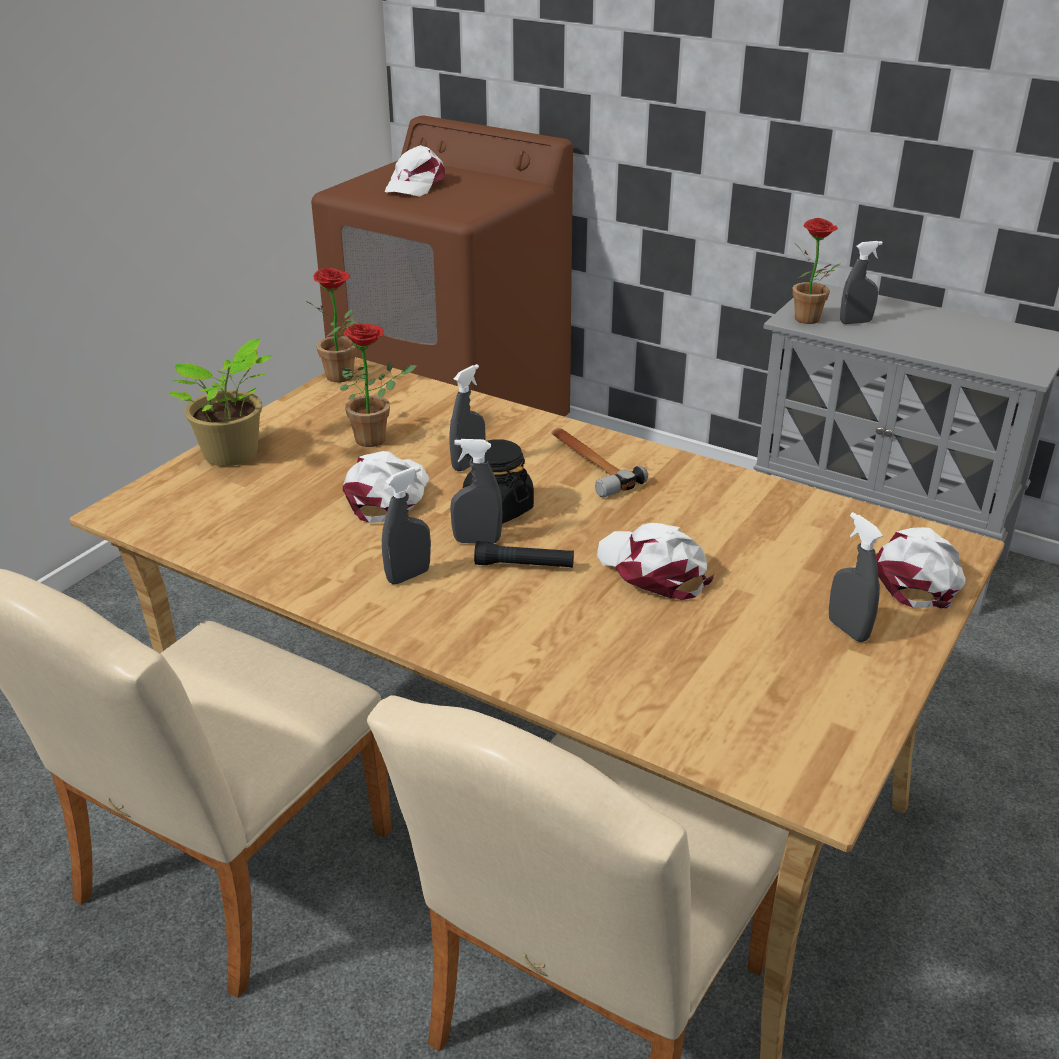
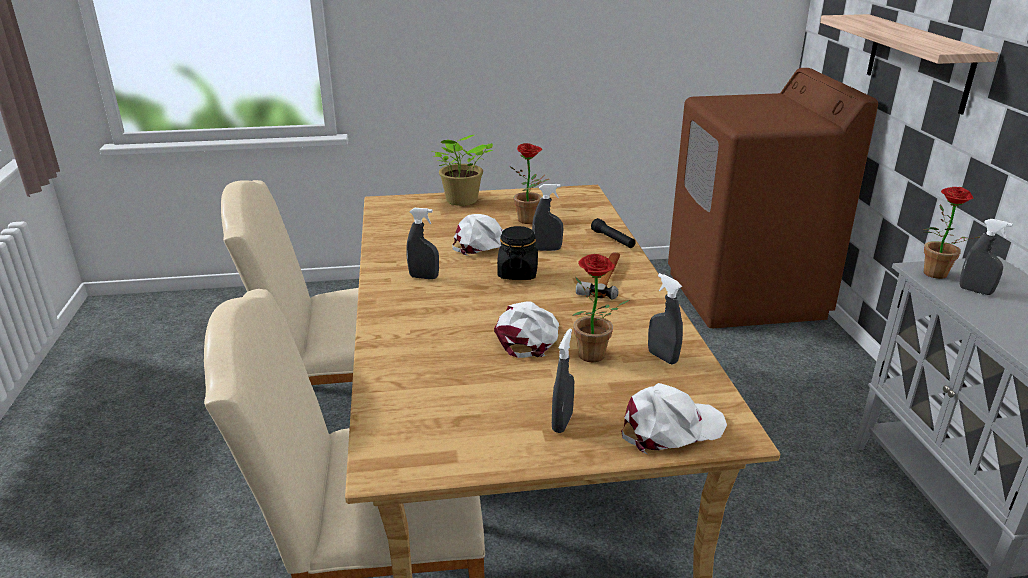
camera: 50 degrees right, 5 degrees down
potted plant [306,268,359,382] -> potted plant moved to [573,254,629,362]
white cap [385,145,445,197] -> none
grey spray bottle [450,439,502,543] -> grey spray bottle moved to [648,273,683,365]
black flashlight [474,541,574,568] -> black flashlight moved to [591,218,636,248]
none -> shelf [820,14,999,114]

